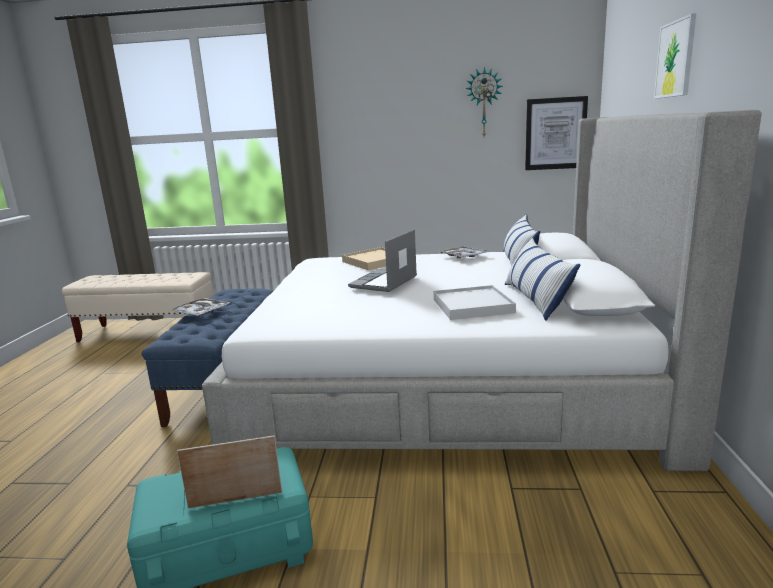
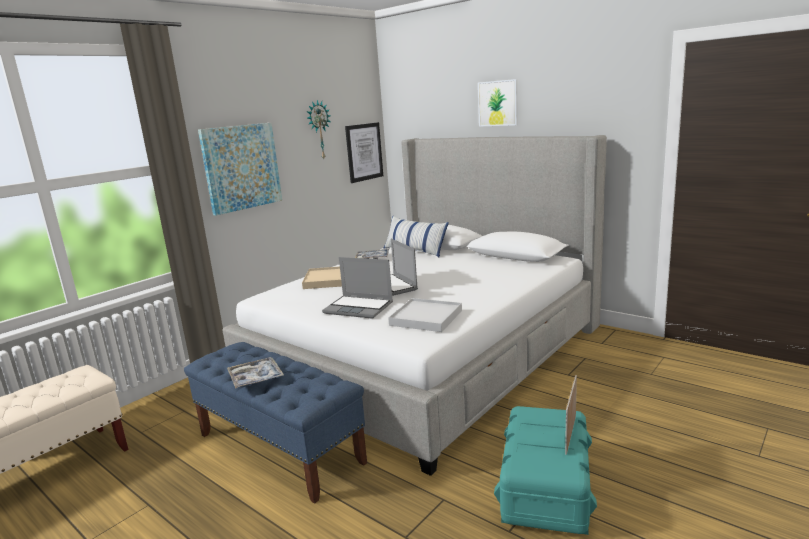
camera: 55 degrees left, 0 degrees up
white tray [434,285,516,320] -> white tray moved to [388,298,462,332]
pillow [505,237,581,321] -> none
none -> picture [198,123,282,216]
none -> laptop [322,257,393,319]

